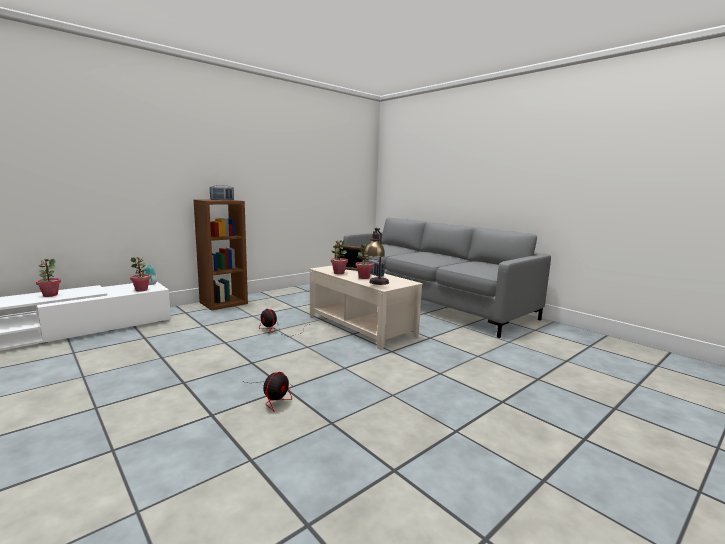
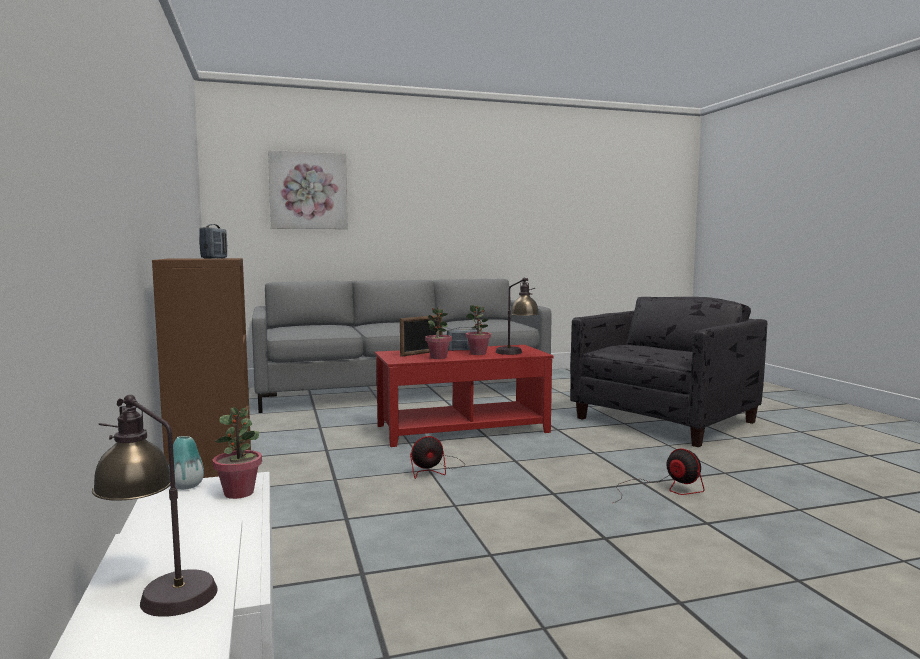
camera: 65 degrees left, 5 degrees down
potted plant [36,259,61,297] -> table lamp [92,394,218,617]
beige coffee table [309,266,423,350] -> red coffee table [375,345,554,447]
none -> picture [268,150,348,229]
none -> grey armchair [570,297,767,447]

